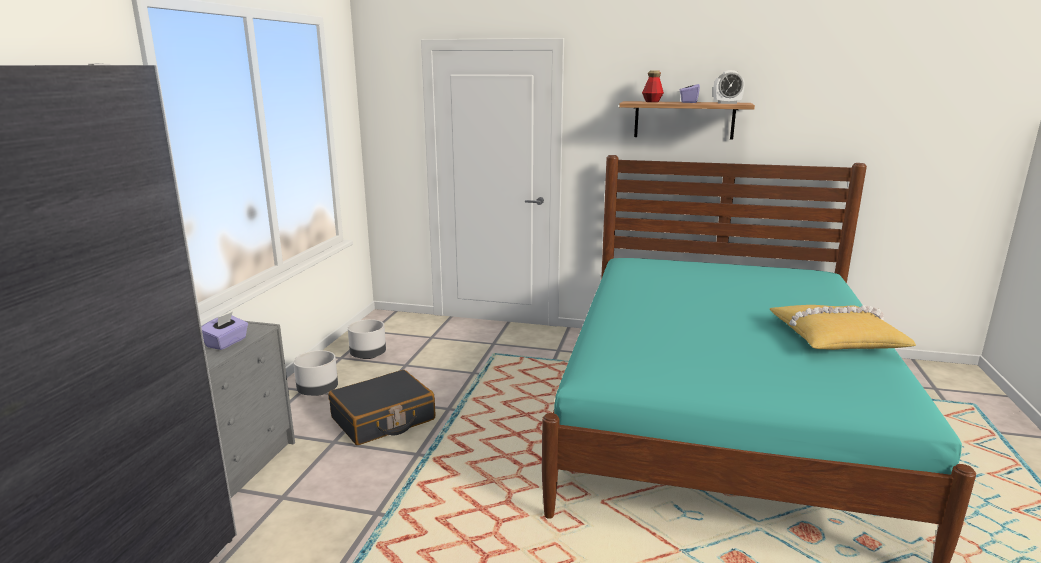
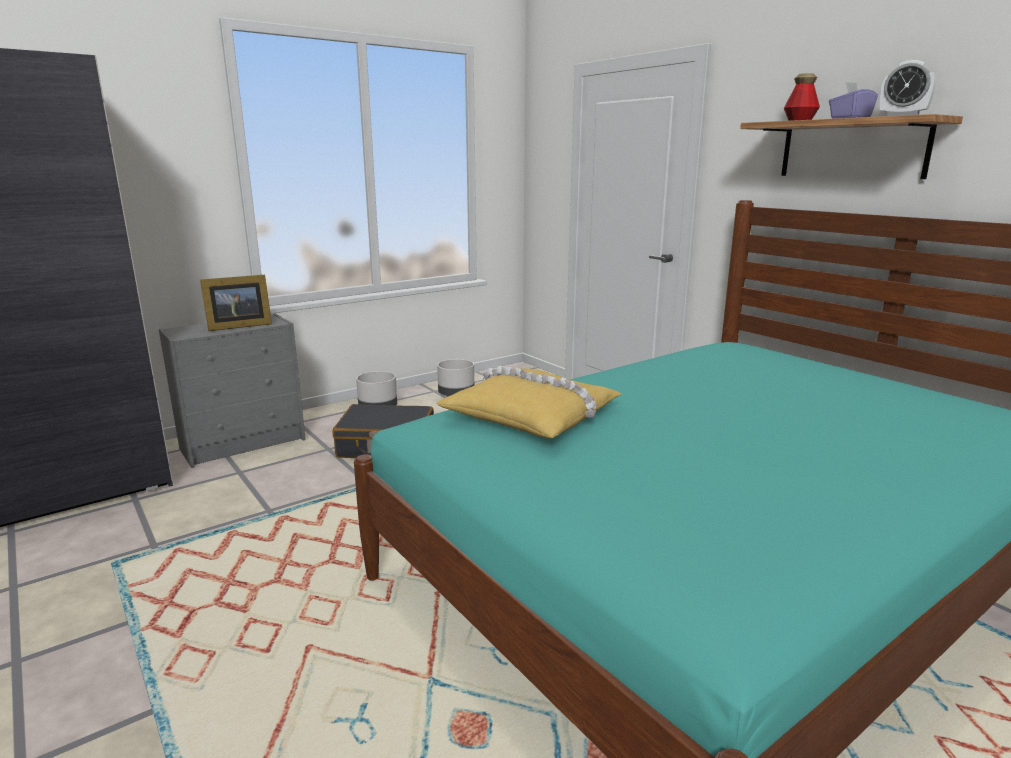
camera: 40 degrees right, 0 degrees up
purple tissue box [202,312,248,350] -> picture frame [200,275,272,331]
yellow pillow [770,305,916,350] -> yellow pillow moved to [436,366,621,438]

